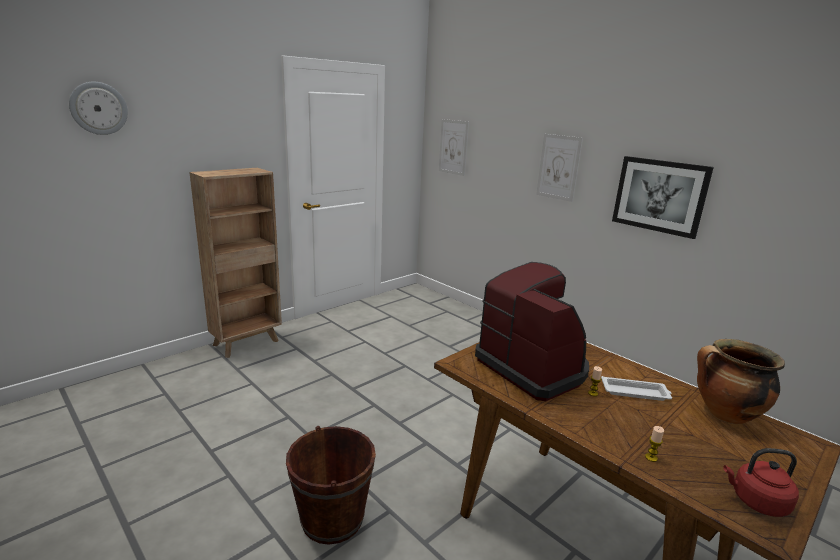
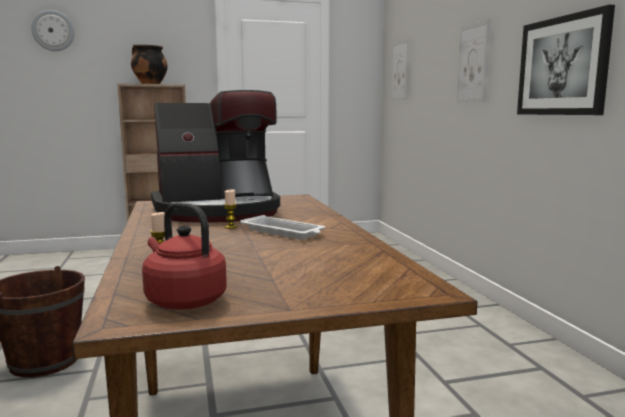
camera: 30 degrees right, 10 degrees down
coffee machine [475,262,589,401] -> coffee machine turned 75 degrees clockwise [151,90,280,223]
cooking pot [697,339,785,424] -> cooking pot moved to [131,45,168,84]

